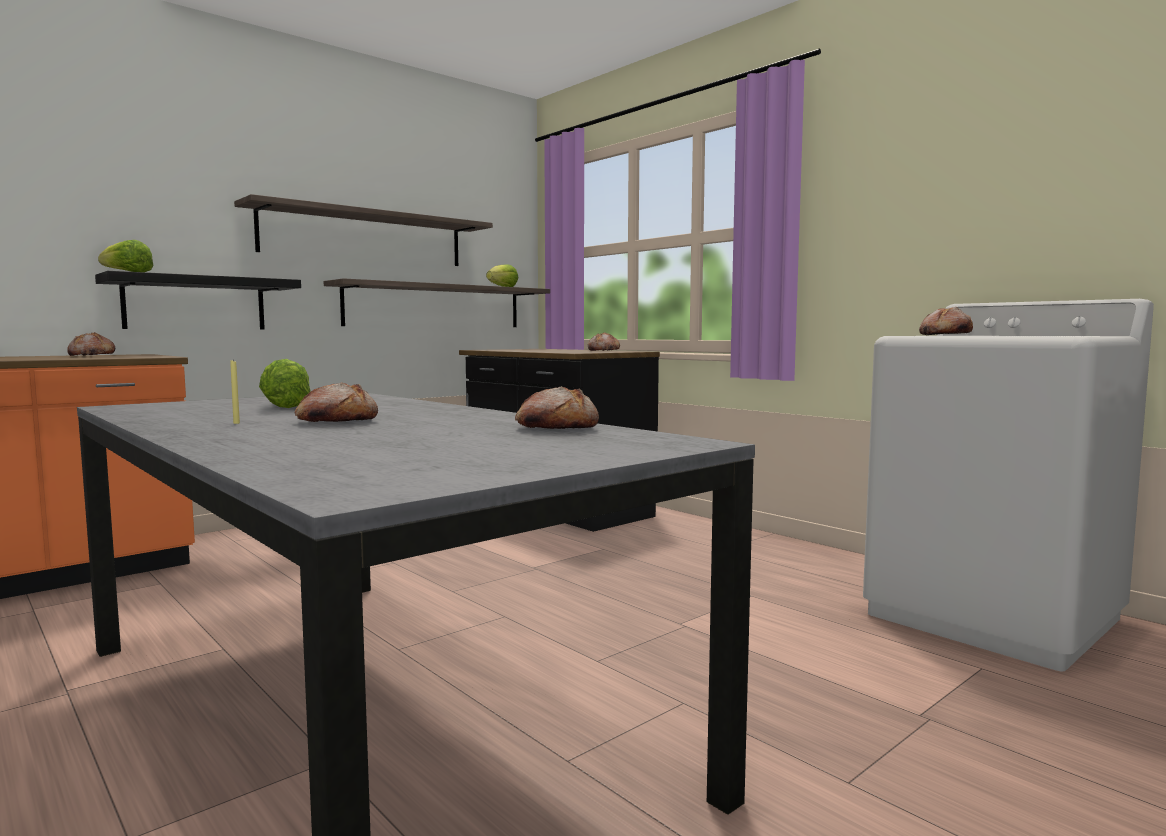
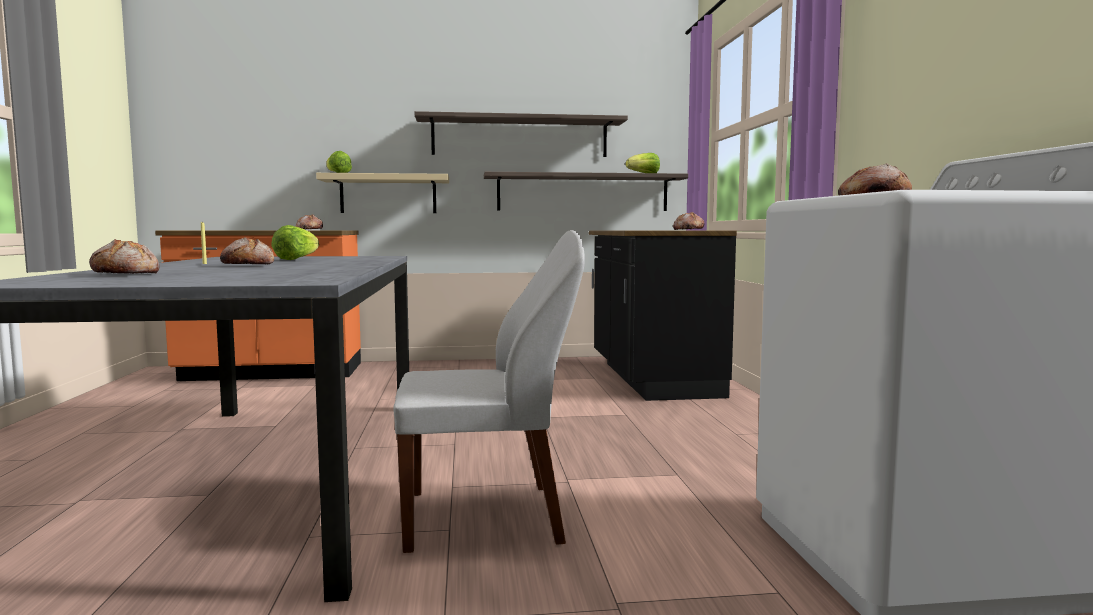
camera: 35 degrees right, 0 degrees up
black shelf [95,271,301,330] -> beige shelf [316,173,449,213]
bread [515,386,599,429] -> bread moved to [89,239,160,274]
none -> white chair [393,230,585,553]

